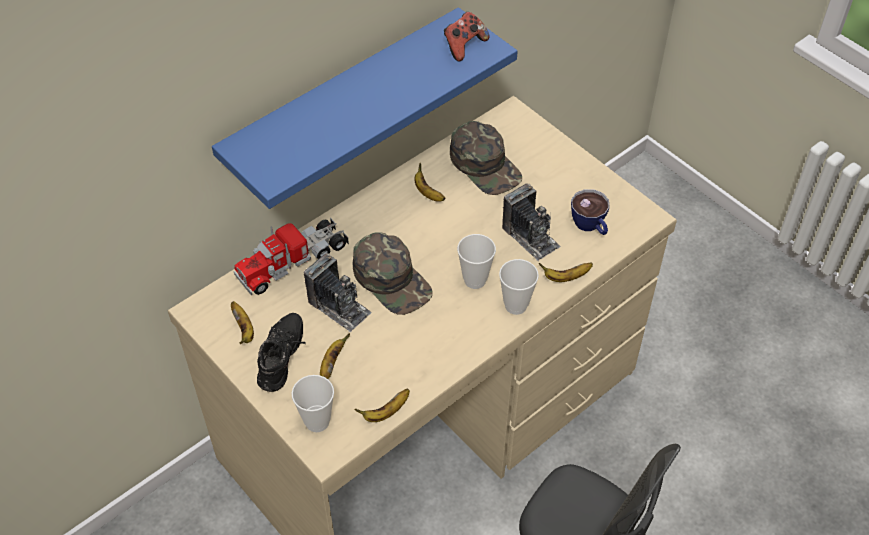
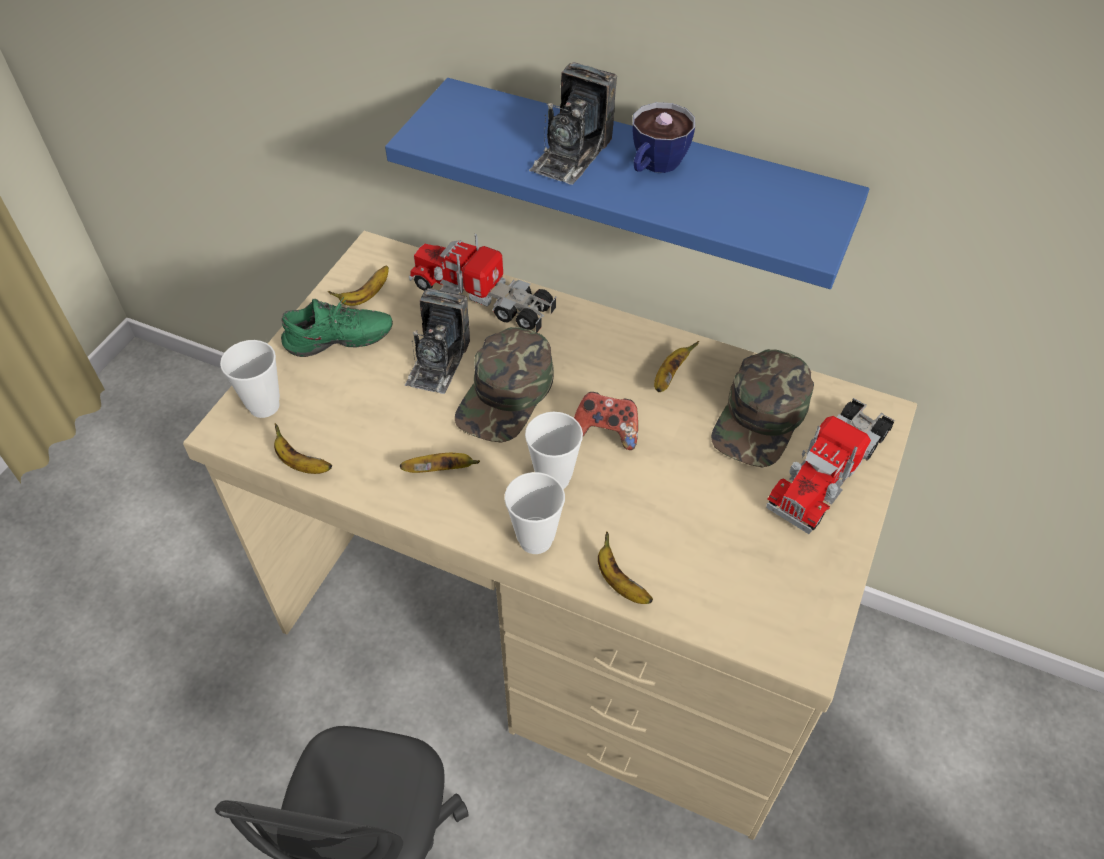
camera: 65 degrees right, 0 degrees up
black shoe [257,313,306,392] -> green shoe [281,297,393,357]
banana [320,333,350,379] -> banana moved to [400,453,480,473]
game controller [444,12,490,62] -> game controller moved to [574,392,638,450]
camera [502,183,561,261] -> camera moved to [529,62,617,185]
cup [571,189,610,235] -> cup moved to [633,102,695,173]
none -> toy truck [766,398,895,534]

